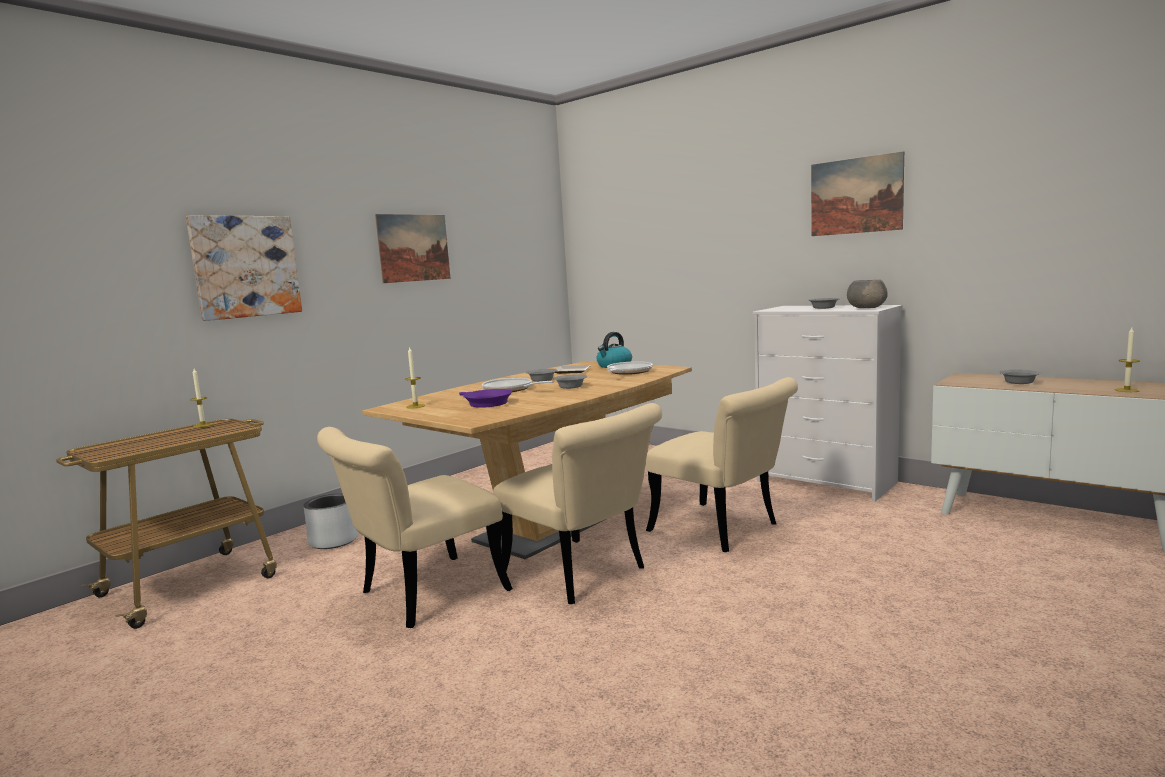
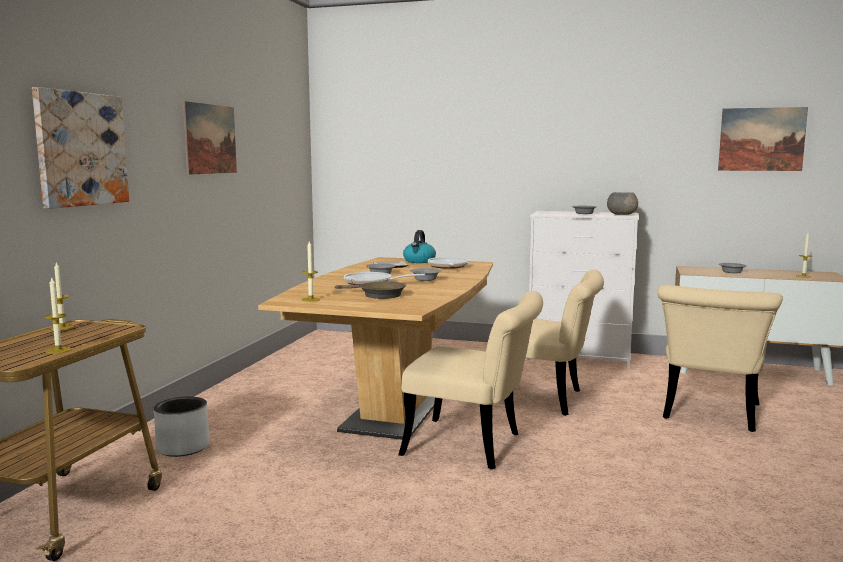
camera: 25 degrees left, 0 degrees up
beige chair [317,427,513,628] -> beige chair moved to [658,285,783,432]
purple frying pan [459,389,512,408] -> brown frying pan [335,281,406,299]
picture [811,151,904,236] -> picture moved to [718,107,808,171]
none -> candle [44,278,71,354]

